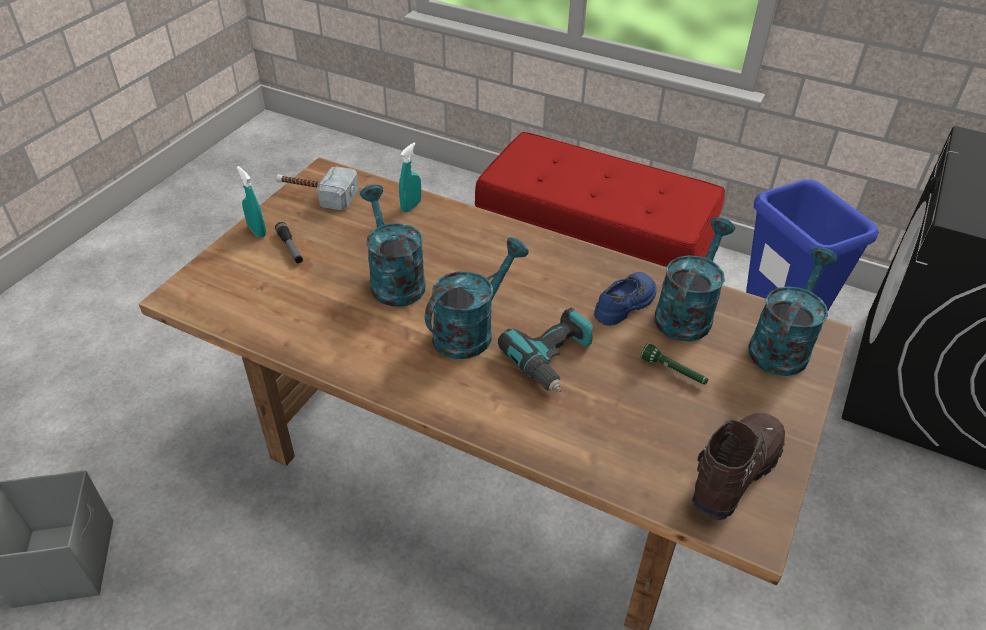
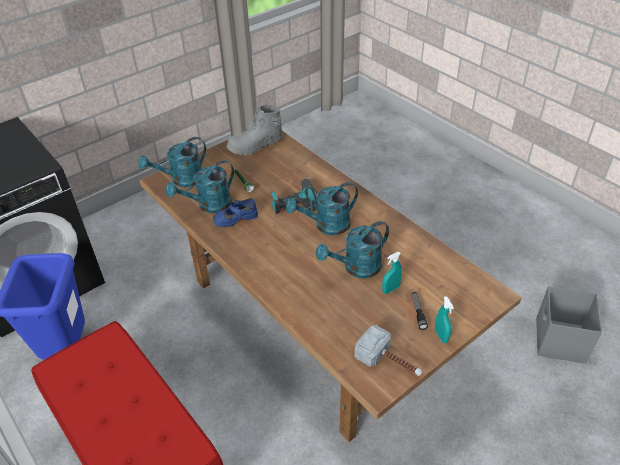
camera: 155 degrees left, 0 degrees up
turquoise watering can [360,184,425,307] -> turquoise watering can turned 60 degrees clockwise [316,221,389,278]
turquoise spray bottle [399,143,421,213] -> turquoise spray bottle moved to [382,252,402,294]
brown boot [692,413,785,520] -> grey boot [226,105,282,156]

